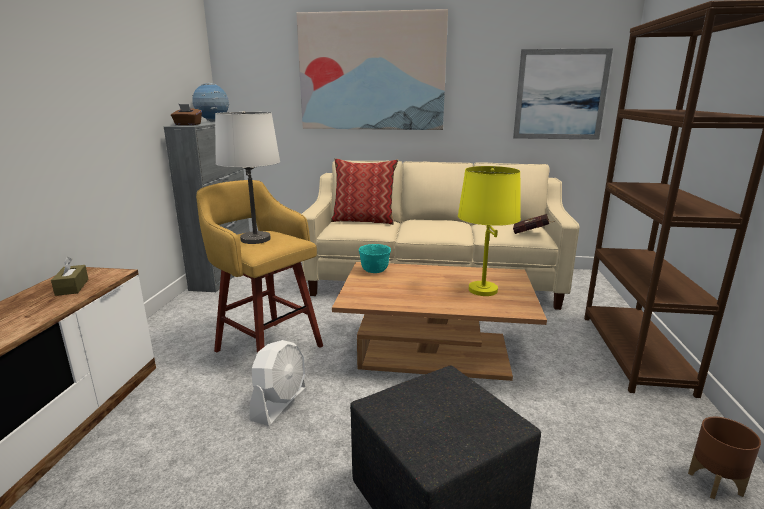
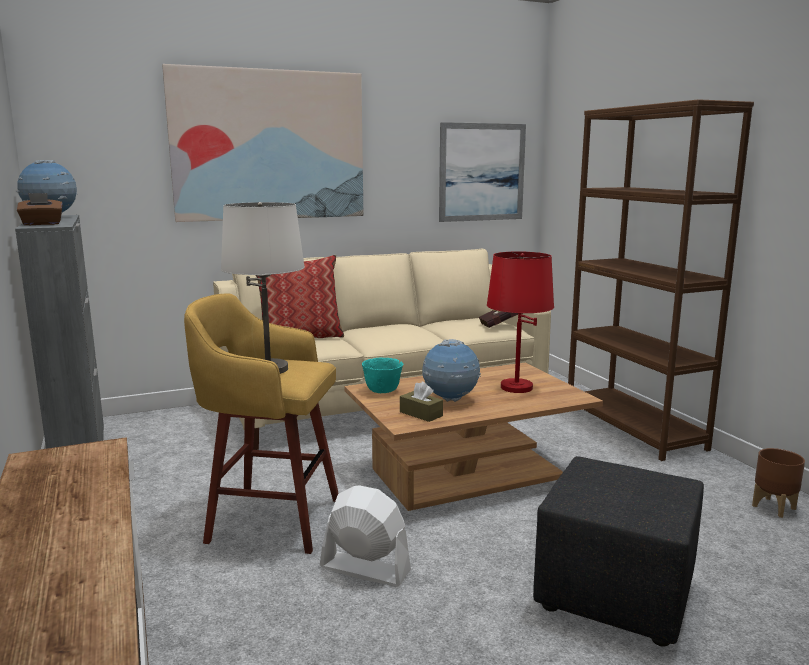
camera: 30 degrees left, 5 degrees down
brown tissue box [51,257,88,296] -> brown tissue box moved to [400,381,443,422]
white fan [249,340,307,426] -> white fan turned 60 degrees counterclockwise [320,485,411,587]
yellow table lamp [458,166,521,296] -> red table lamp [487,251,554,393]
none -> globe [422,339,481,402]

